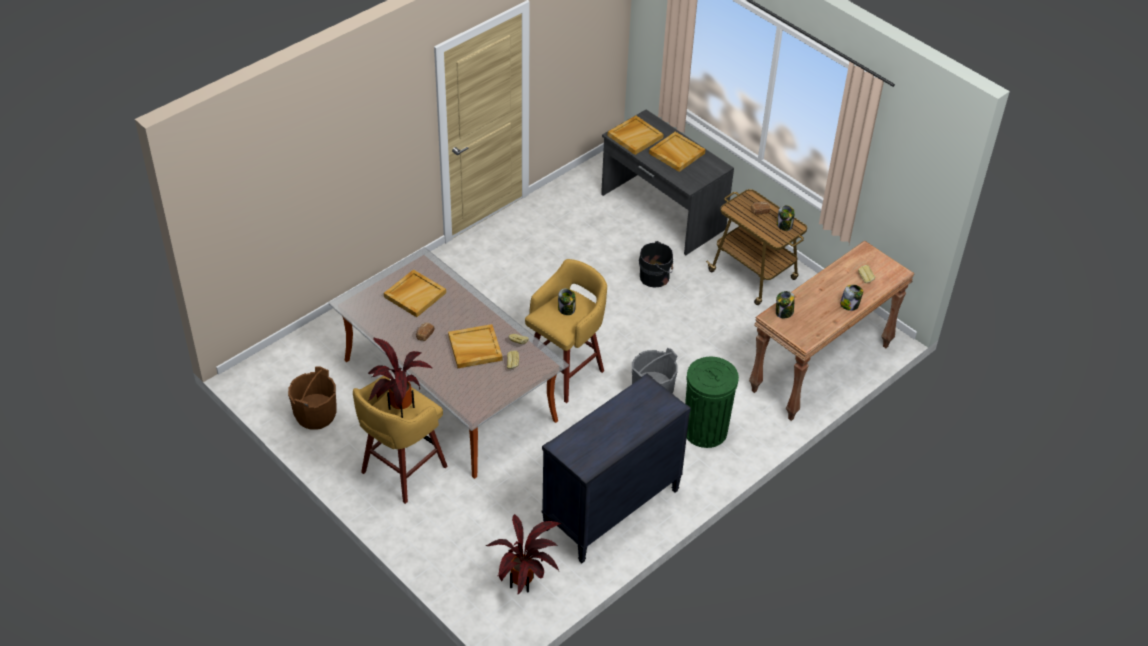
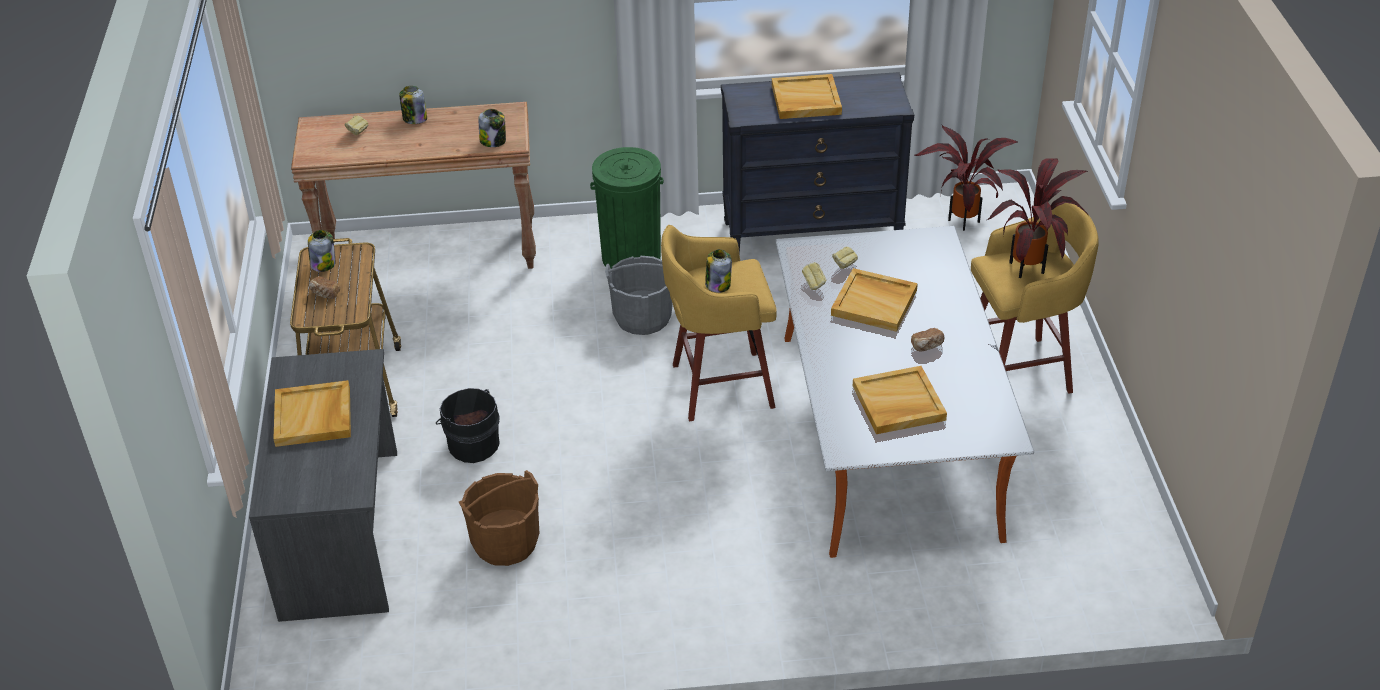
camera: 140 degrees left, 5 degrees down
brown bucket [288,366,337,430] -> brown bucket moved to [459,470,539,566]
beige tray [608,116,664,155] -> beige tray moved to [772,74,842,119]

